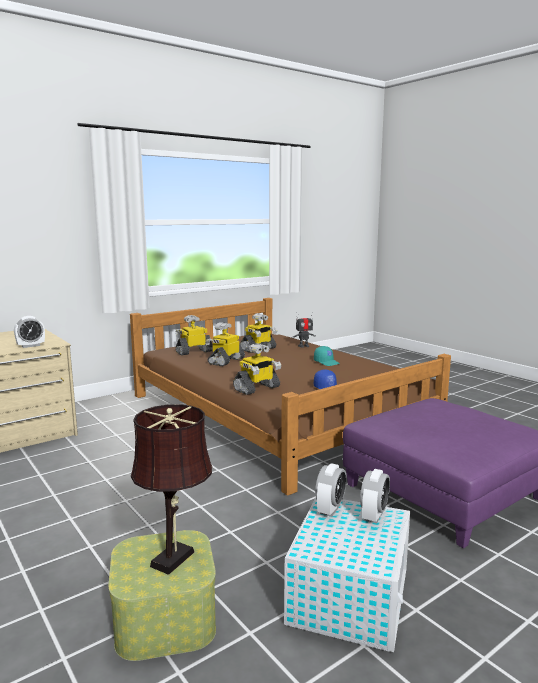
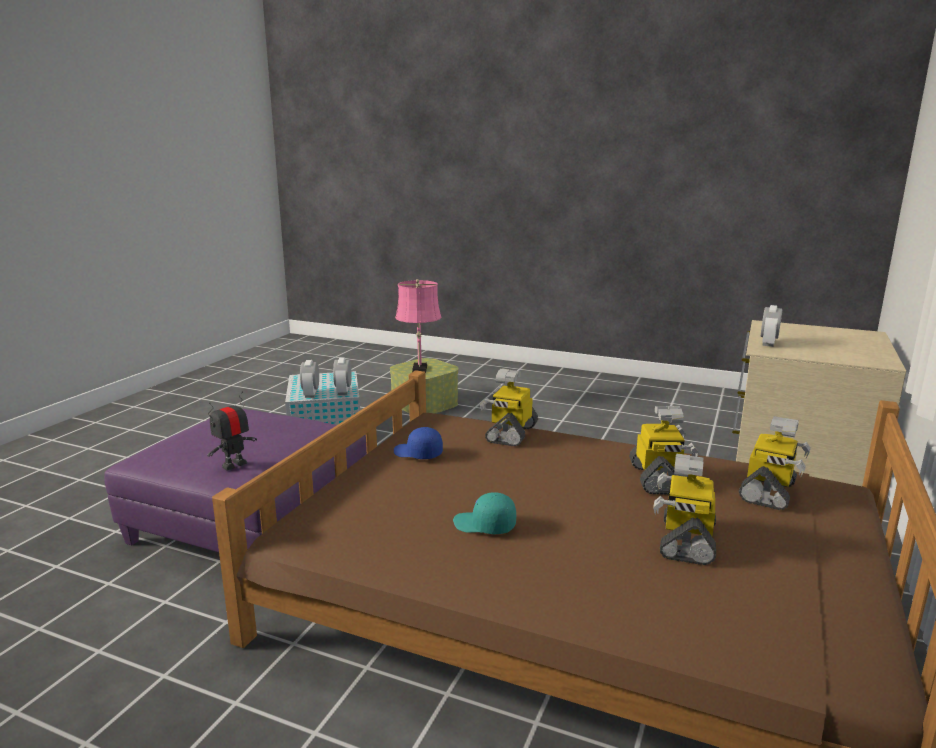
camera: 150 degrees right, 5 degrees up
brown table lamp [131,404,212,575] -> pink table lamp [395,279,442,373]
toy robot [292,312,316,348] -> toy robot moved to [208,392,257,471]

